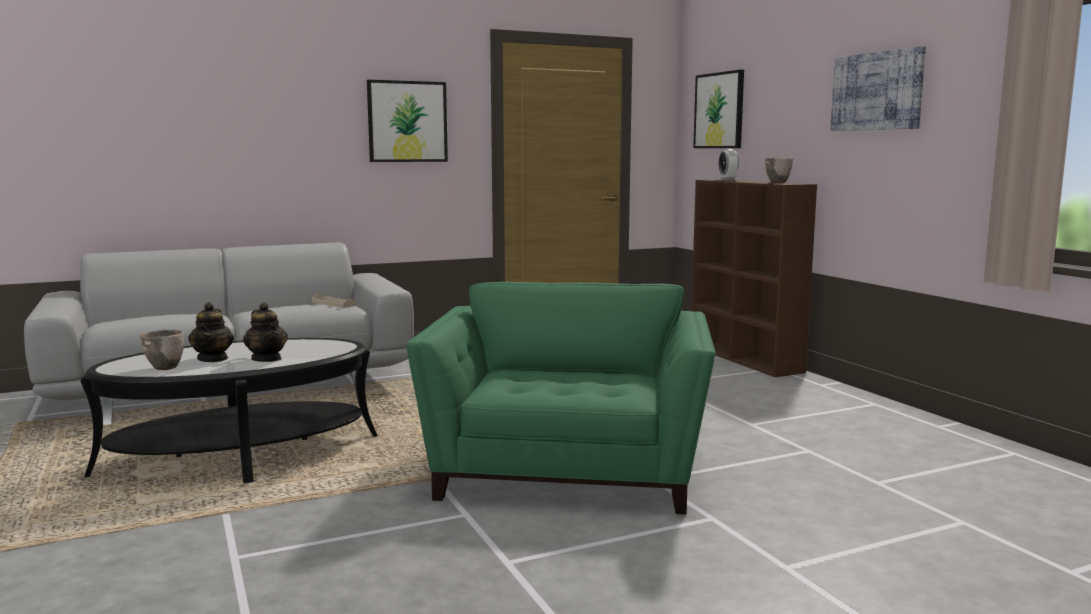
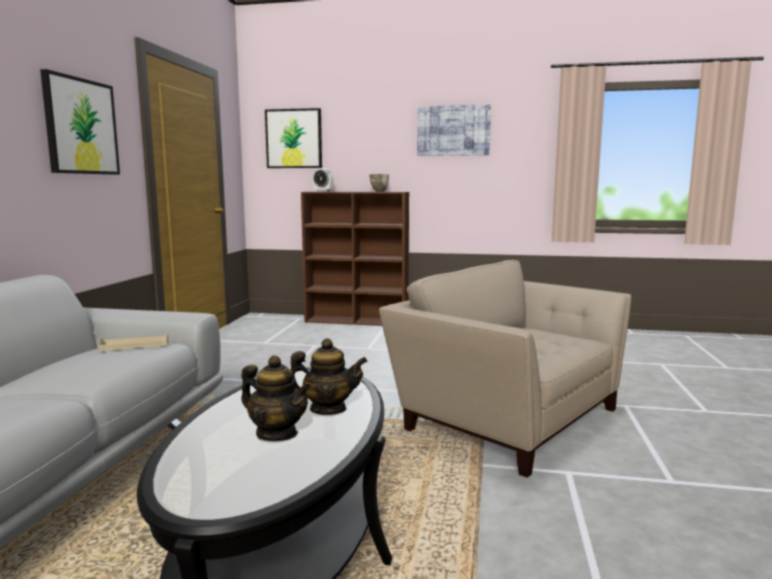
camera: 55 degrees left, 0 degrees up
bowl [140,329,184,370] -> none
green armchair [406,282,715,514] -> beige armchair [379,260,631,478]

